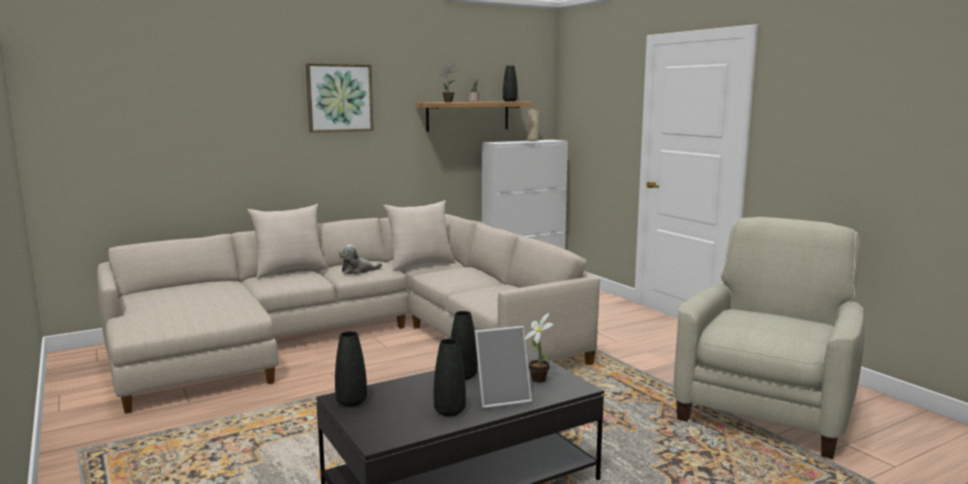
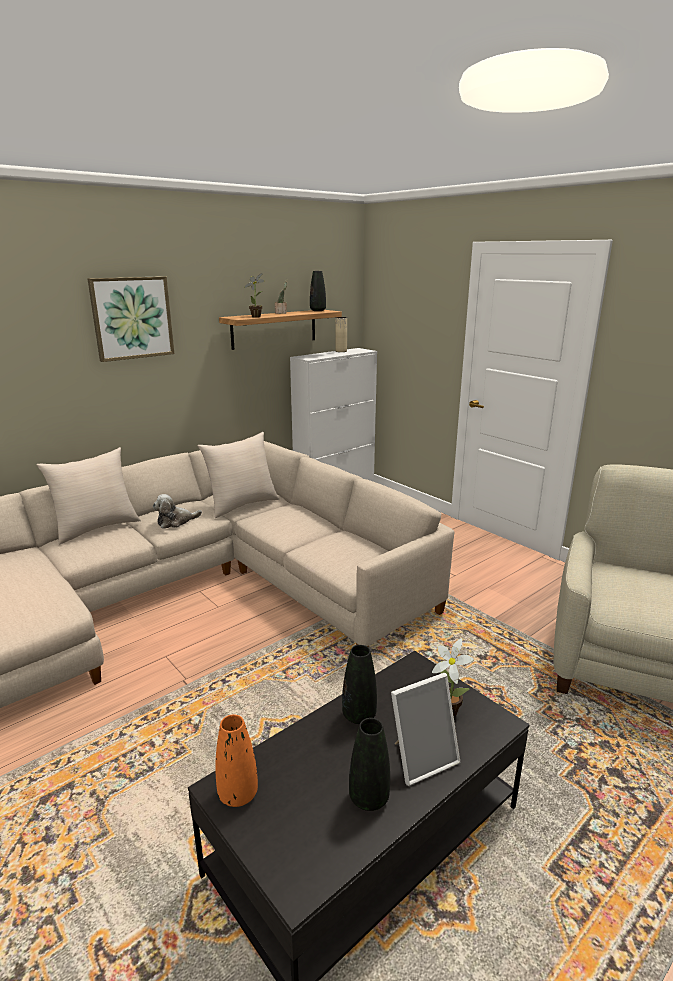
camera: 10 degrees left, 10 degrees up
black vase [335,331,367,407] -> orange vase [215,714,258,807]

